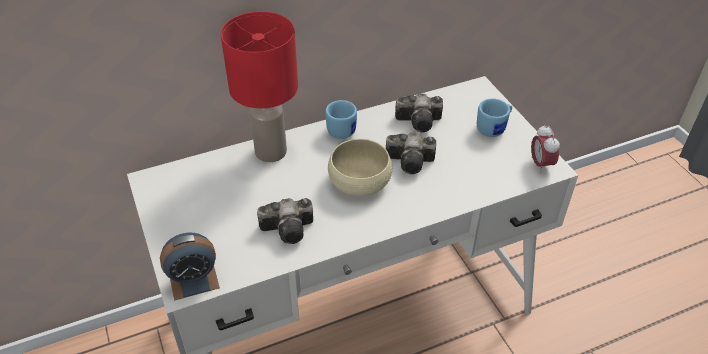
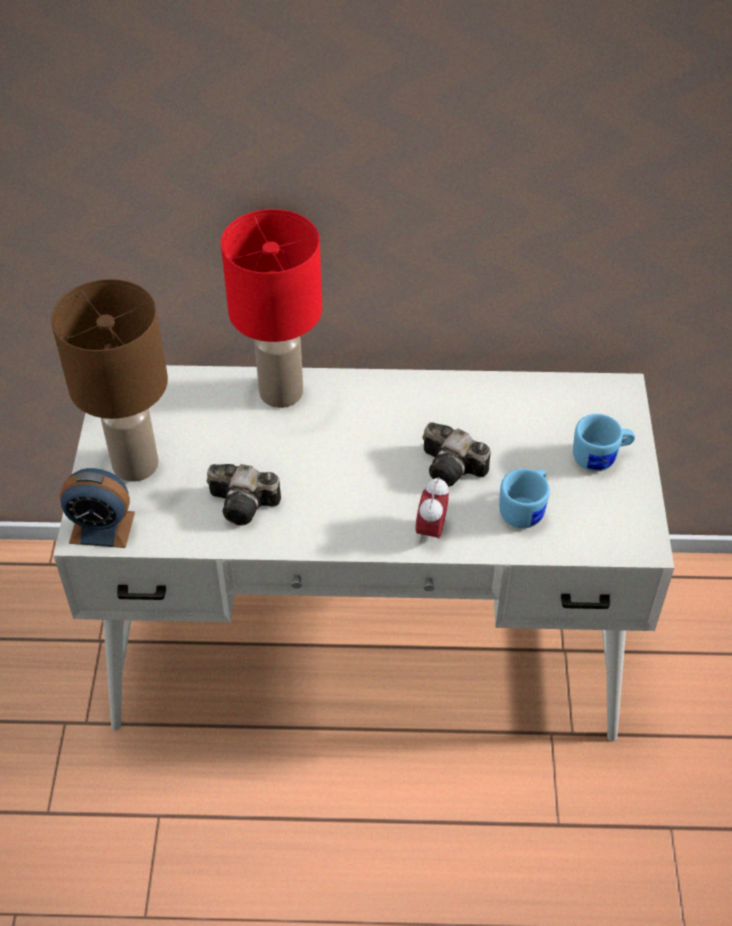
camera: 25 degrees right, 5 degrees up
blue mug [325,100,357,139] -> blue mug moved to [499,469,550,528]
beige bowl [328,139,392,196] -> none
camera [395,93,443,133] -> none
alarm clock [531,124,560,173] -> alarm clock moved to [415,477,449,543]
none -> brown table lamp [51,279,168,482]

